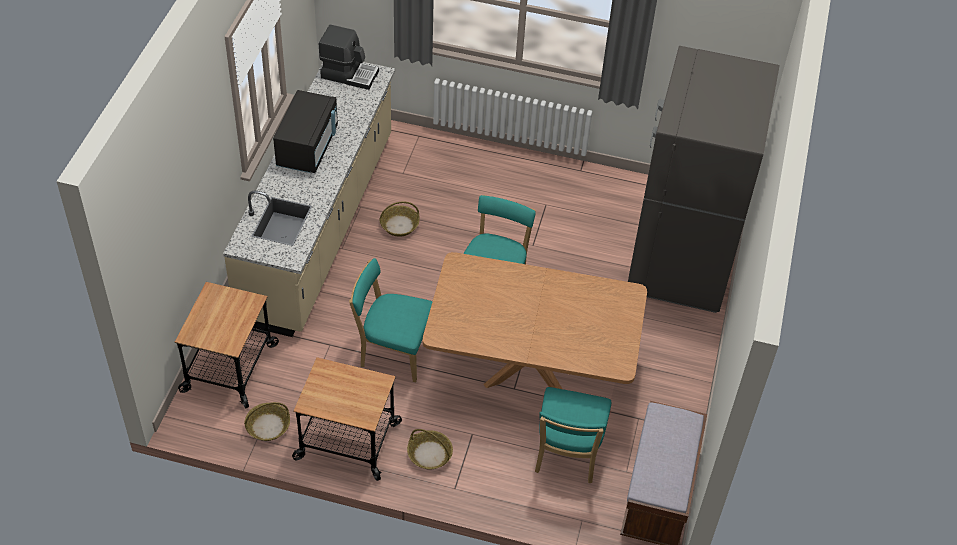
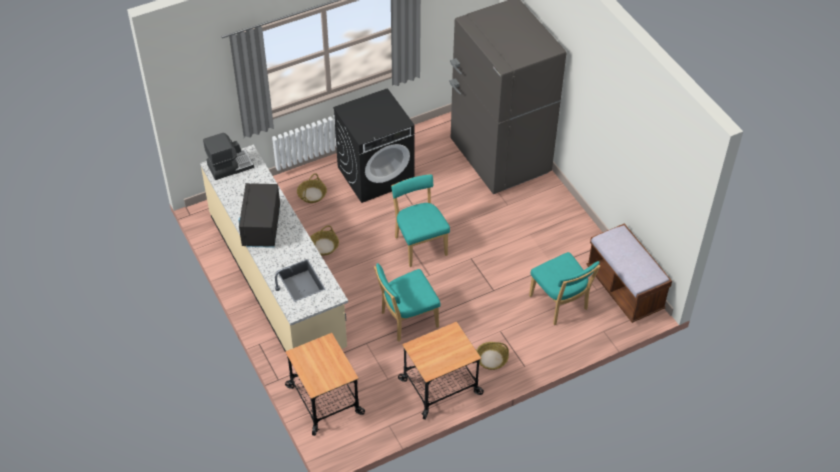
camera: 40 degrees left, 0 degrees up
basket [244,402,290,441] -> basket moved to [297,173,327,203]
black microwave [273,90,338,173] -> black microwave turned 150 degrees counterclockwise [239,183,280,248]
brown dining table [422,252,647,389] -> none
none -> black washing machine [333,88,415,203]

